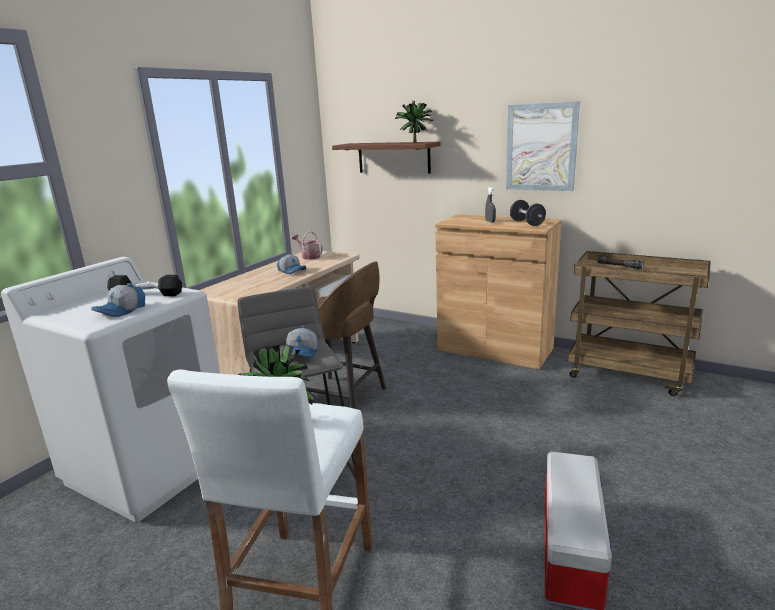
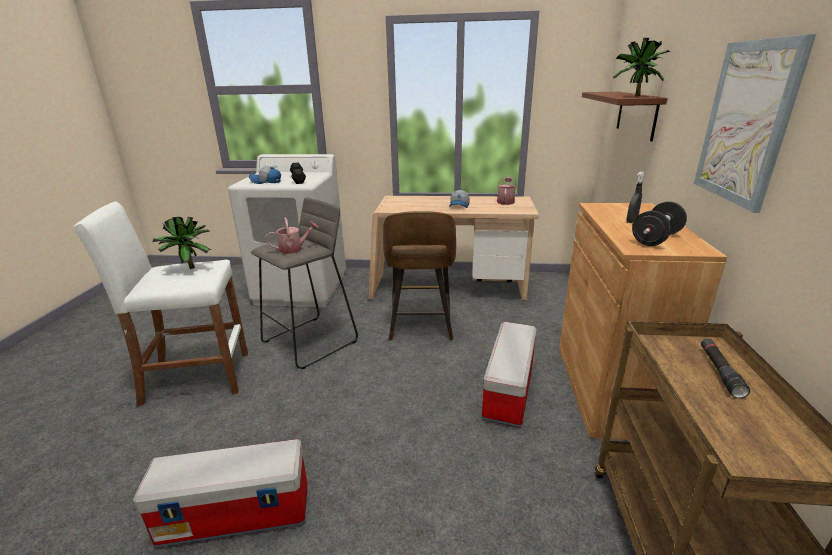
camera: 65 degrees right, 5 degrees up
cap [286,326,318,358] -> watering can [265,218,319,254]
none -> storage box [482,322,537,428]

